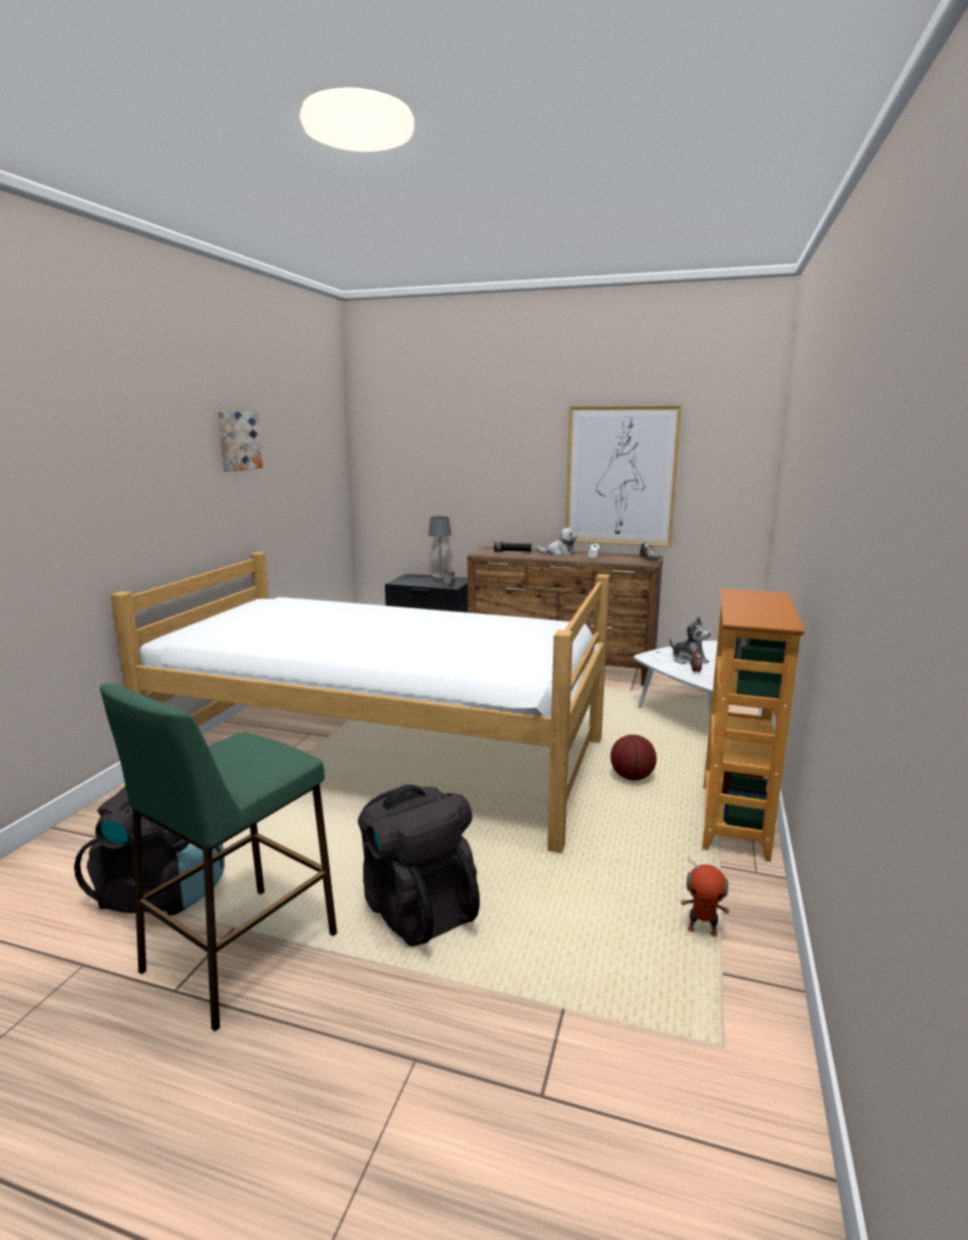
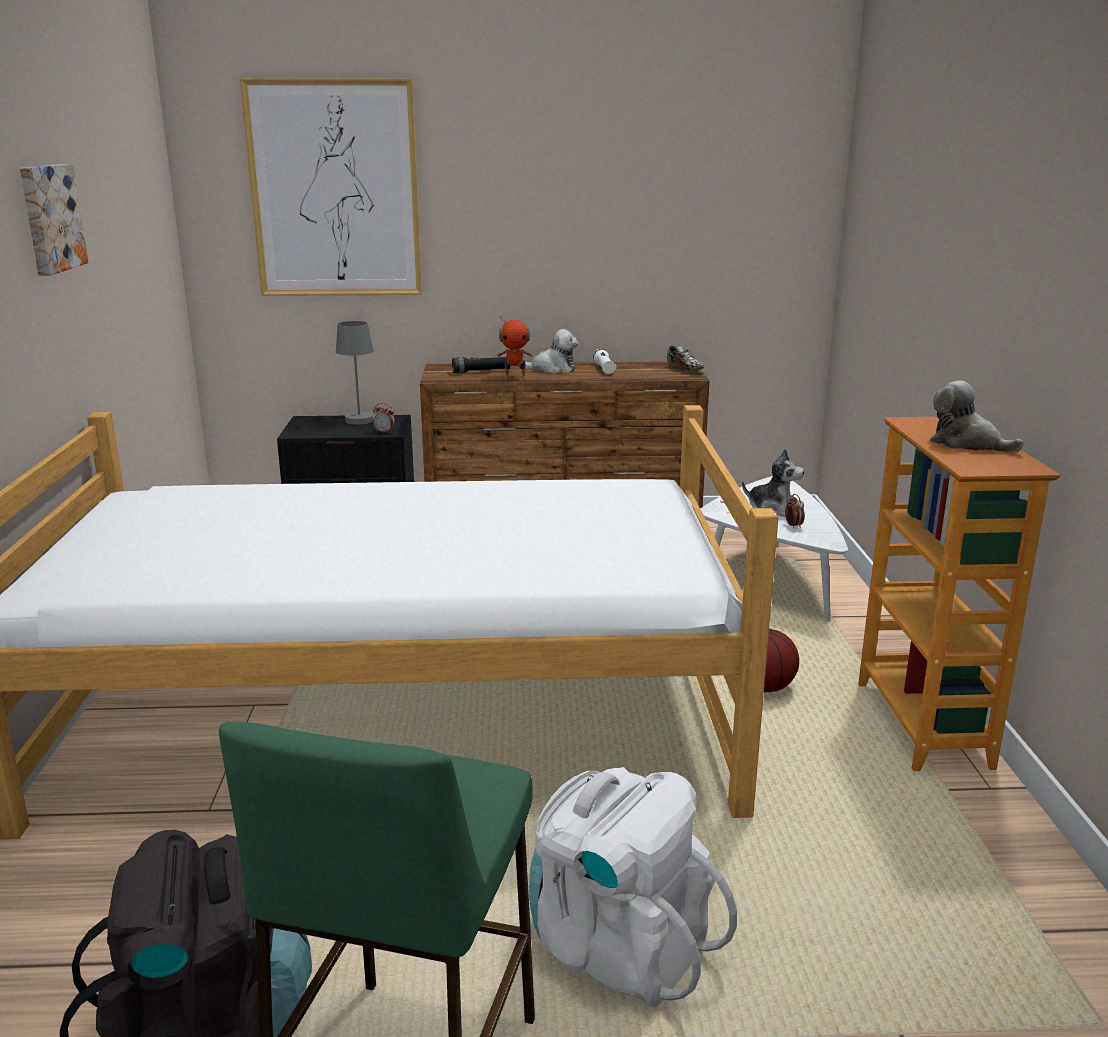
camera: 20 degrees left, 5 degrees up
black backpack [358,784,480,946] -> white backpack [529,767,737,1007]
picture [565,405,682,547] -> picture moved to [240,78,422,296]
toy robot [681,857,730,937] -> toy robot moved to [497,315,533,379]
none -> plush toy [930,380,1024,452]

